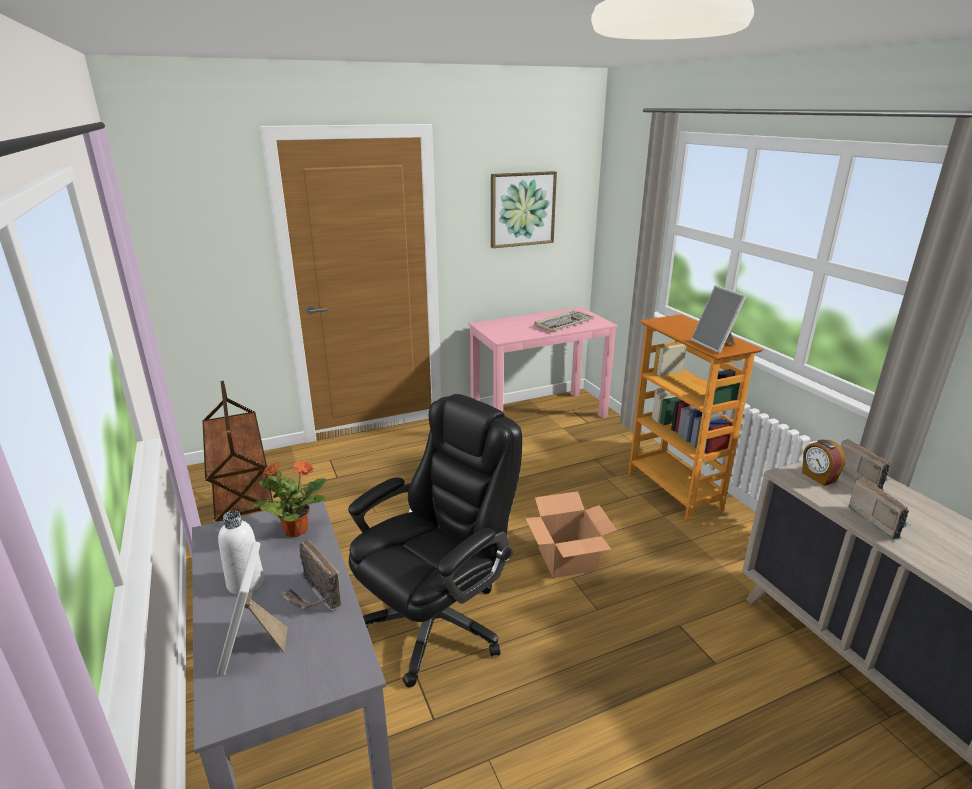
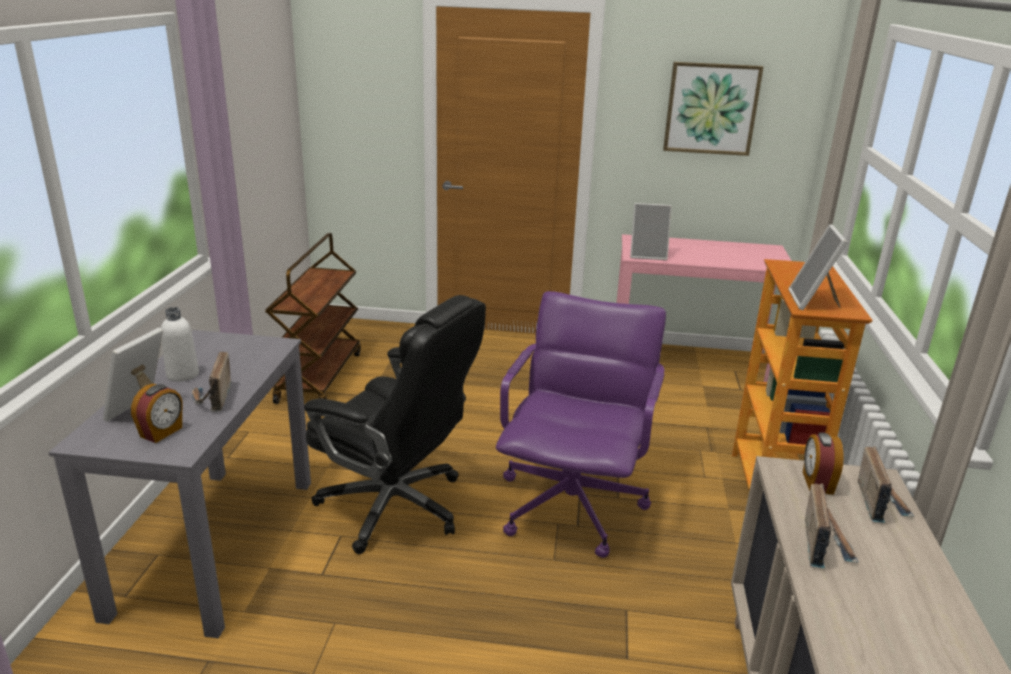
camera: 30 degrees right, 0 degrees up
potted plant [252,460,327,537] -> none
black office chair [348,394,522,688] -> black office chair turned 45 degrees clockwise [304,295,486,554]
cardboard box [525,491,617,578] -> purple office chair [496,291,666,558]
keyboard [534,310,594,332] -> none
none -> alarm clock [131,384,183,443]
none -> picture frame [630,203,672,260]

